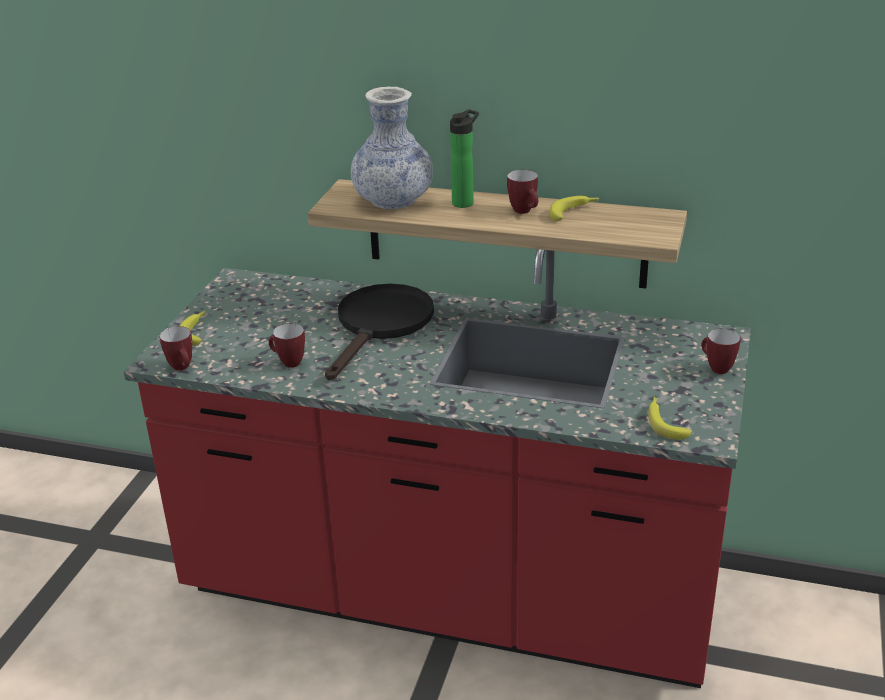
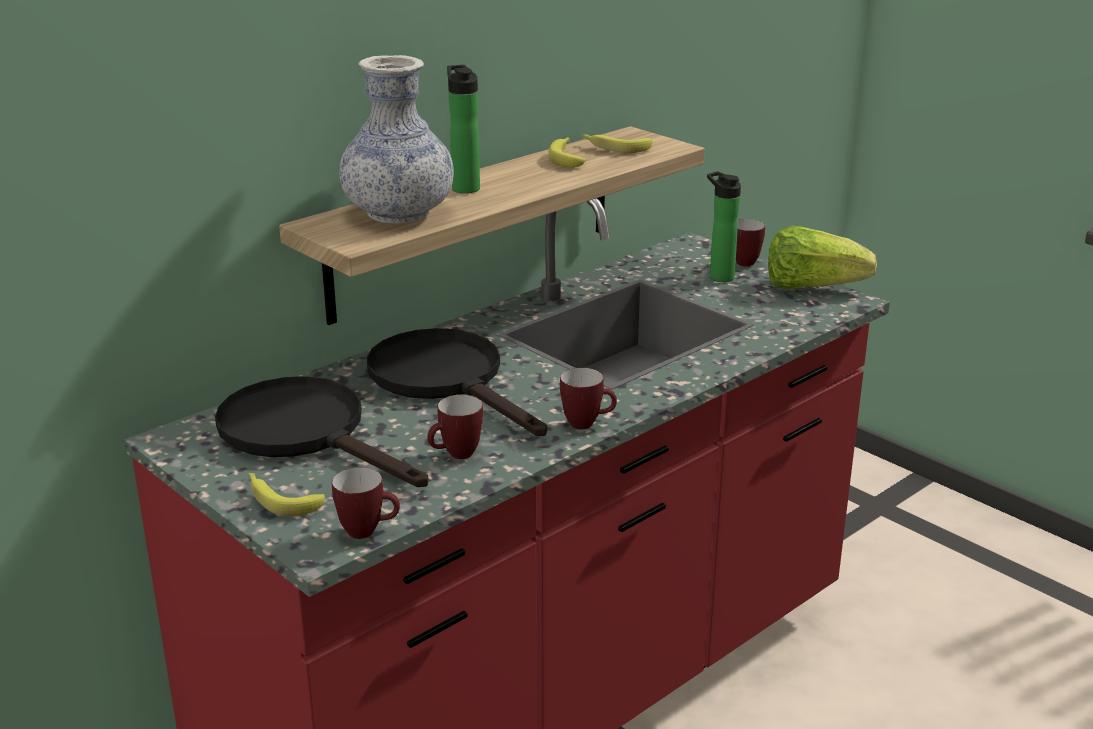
camera: 60 degrees left, 5 degrees down
mug [507,170,538,214] -> mug moved to [560,368,617,430]
banana [648,397,692,440] -> banana moved to [582,134,652,153]
none -> black frying pan [215,376,428,487]
none -> bottle [707,171,741,282]
none -> lettuce [768,226,877,289]

